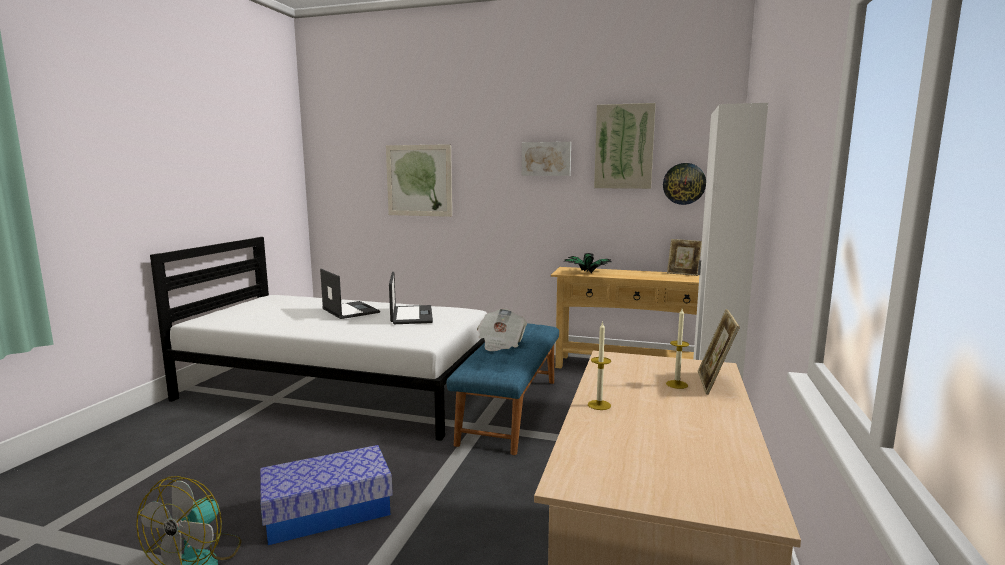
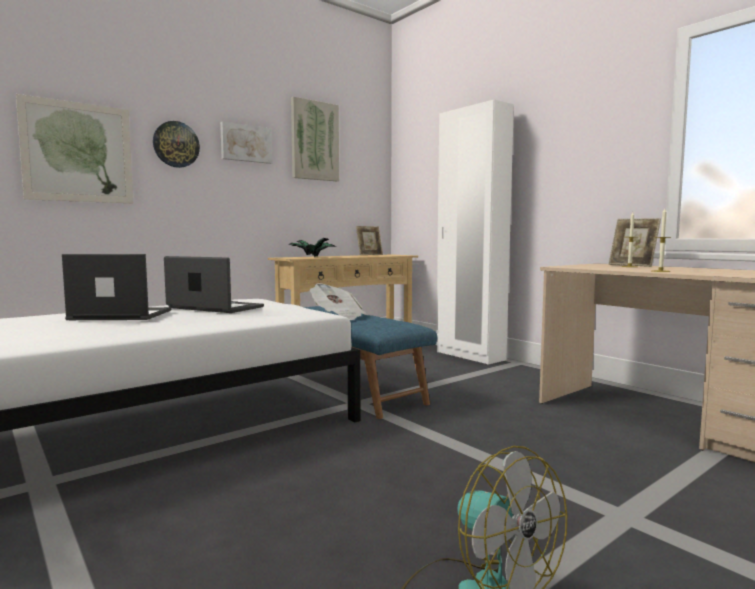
camera: 55 degrees left, 5 degrees down
storage box [260,445,393,545] -> none
wall clock [663,163,706,205] -> wall clock moved to [153,121,200,168]

